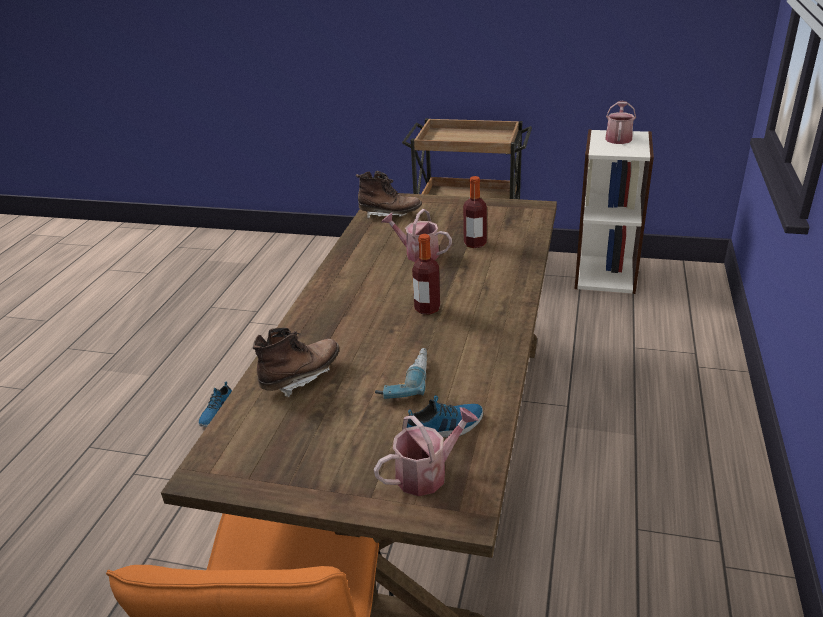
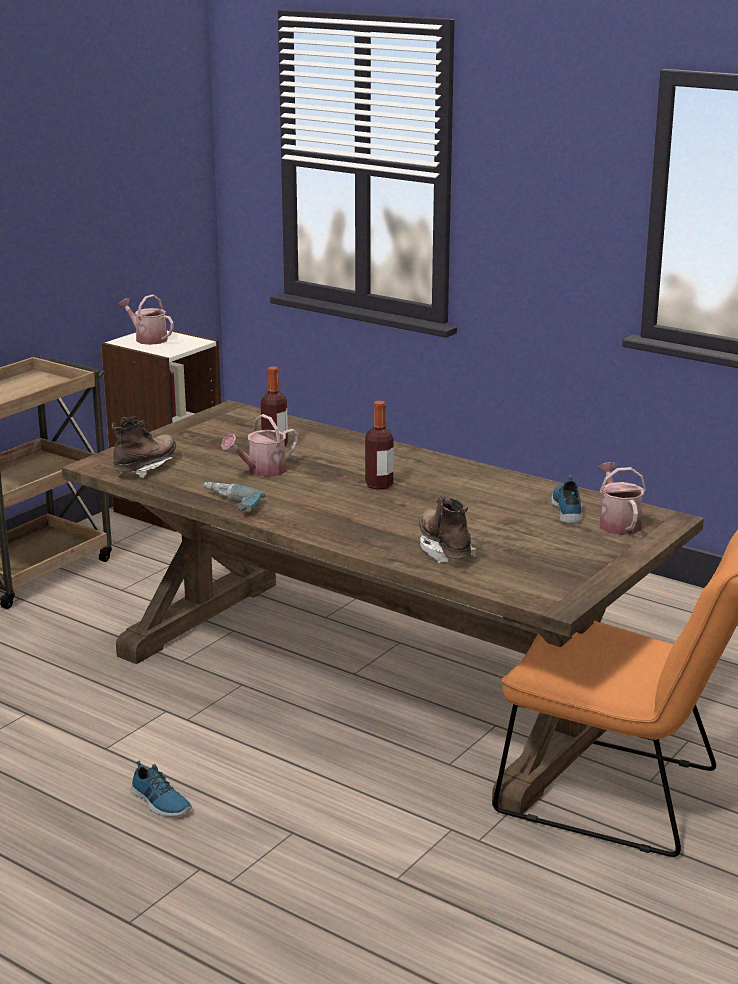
camera: 70 degrees left, 10 degrees down
power drill [375,348,427,399] -> power drill moved to [203,482,265,512]

